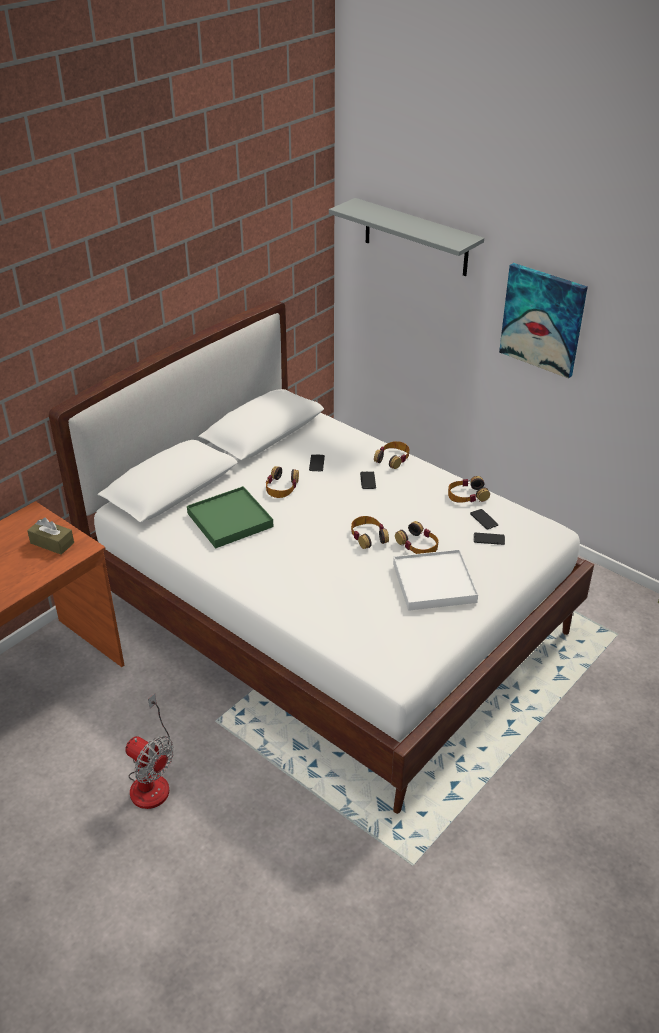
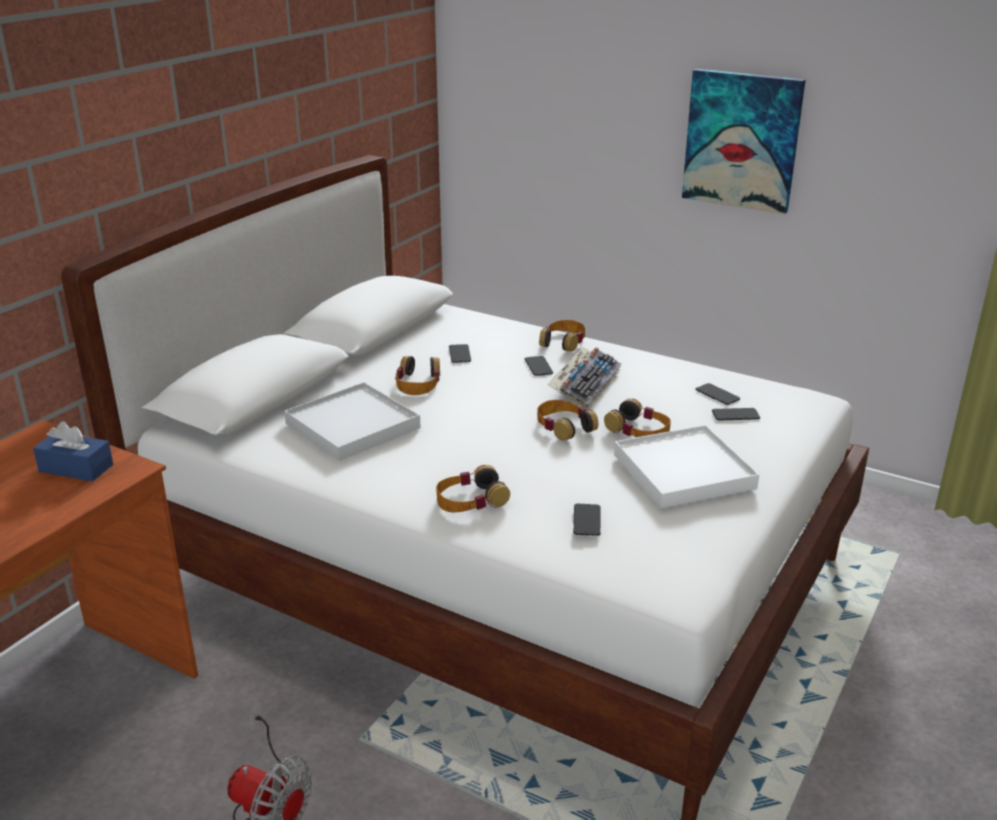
camera: 10 degrees left, 10 degrees down
brown tissue box [27,518,74,555] -> blue tissue box [33,421,113,481]
green tray [187,486,274,548] -> white tray [284,382,421,461]
grey shelf [329,198,484,276] -> none
headphones [448,476,490,503] -> headphones moved to [436,465,510,512]
none -> keyboard [547,347,621,410]
none -> phone [573,504,601,536]

